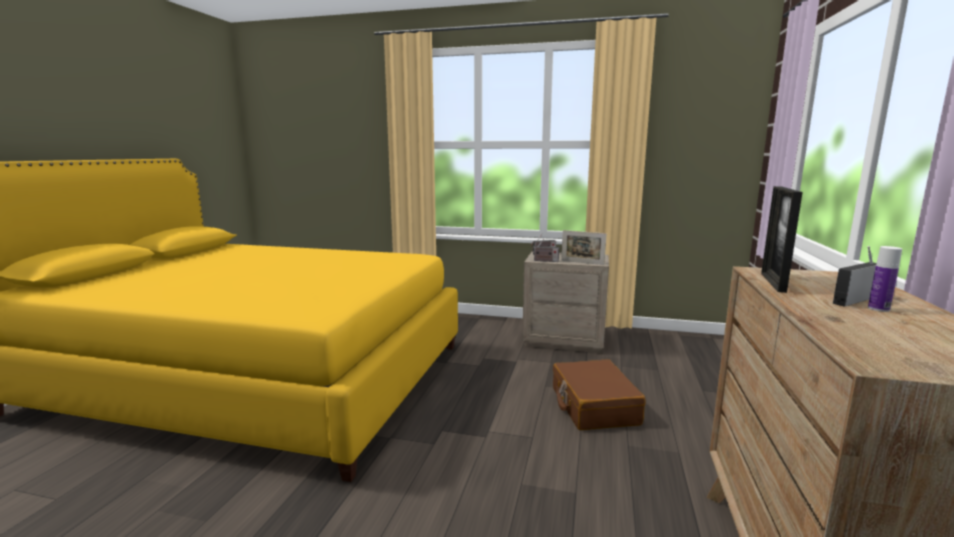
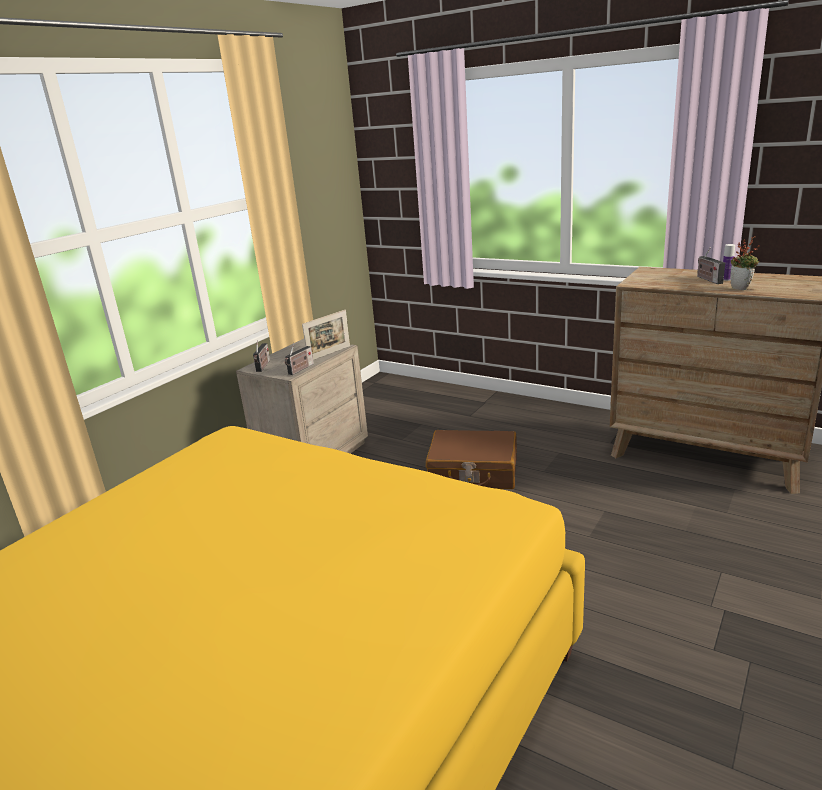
camera: 70 degrees left, 10 degrees up
picture frame [761,186,803,293] -> none
none -> potted plant [730,236,760,290]

